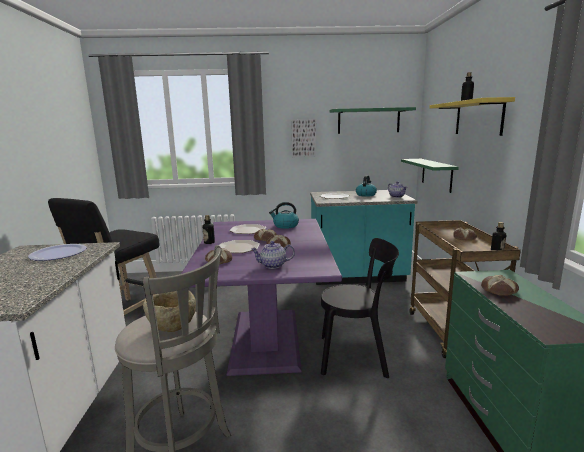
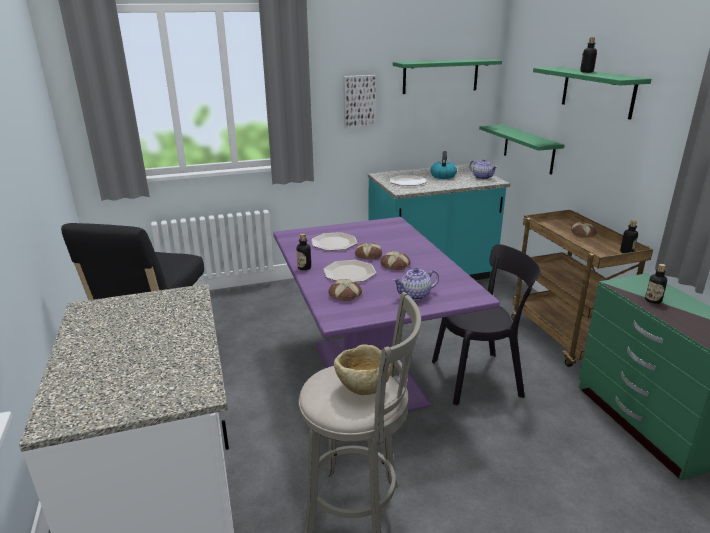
camera: 15 degrees left, 10 degrees up
plate [28,244,87,261] -> none
kettle [269,202,299,229] -> none
yellow shelf [429,97,515,136] -> green shelf [533,67,652,120]
bread [481,275,519,296] -> bottle [645,264,667,304]

